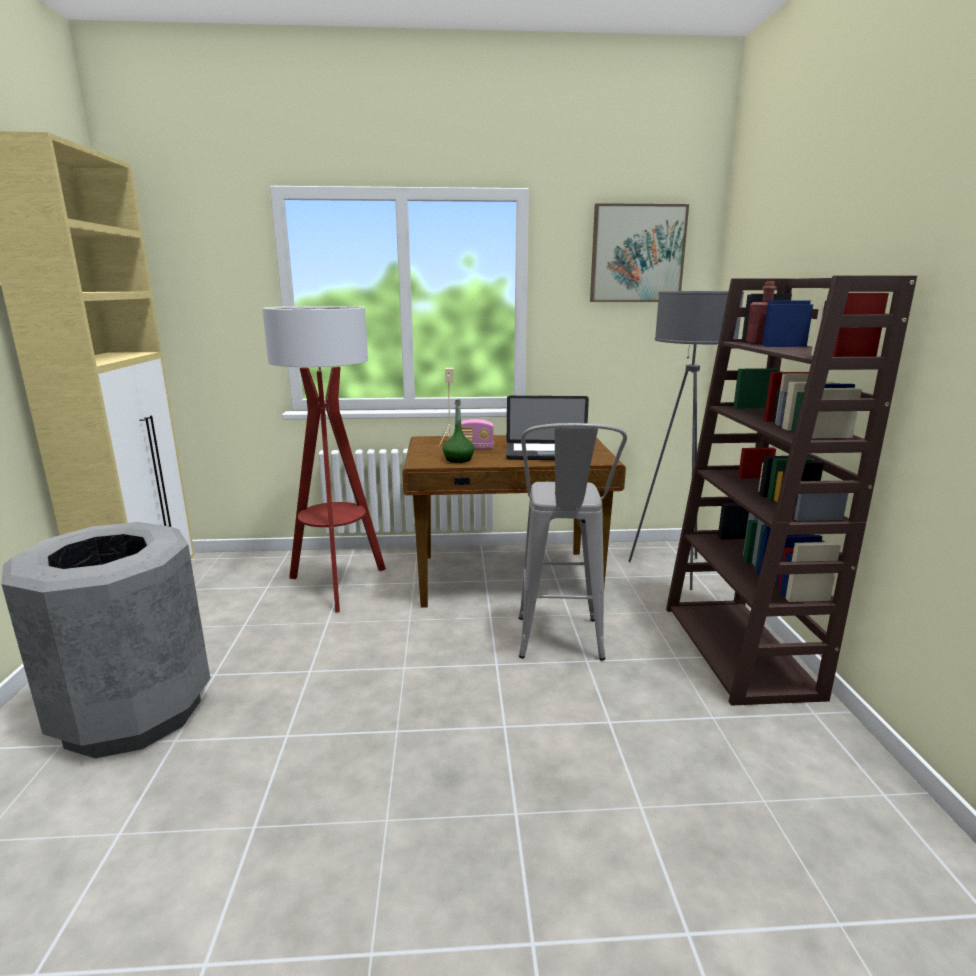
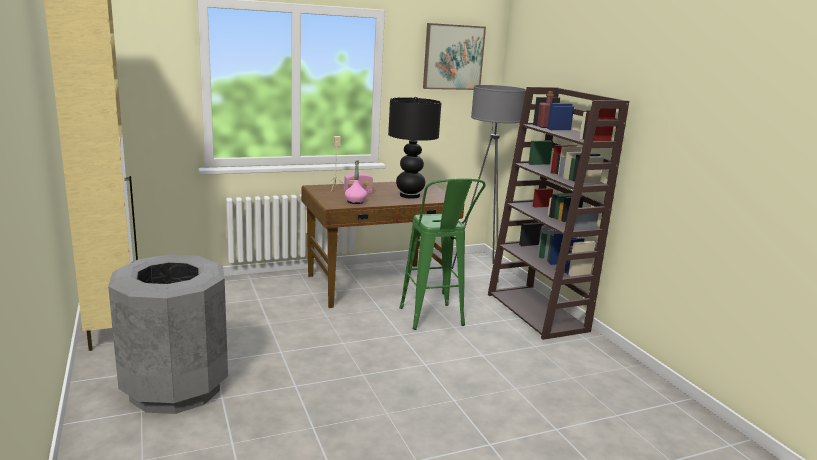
camera: 20 degrees left, 0 degrees up
floor lamp [262,306,386,613] -> none
green bottle [443,399,474,463] -> pink bottle [345,160,367,204]
laptop [506,396,589,460] -> black table lamp [388,97,441,199]
grey stool [519,423,627,661] -> green stool [399,178,486,330]

